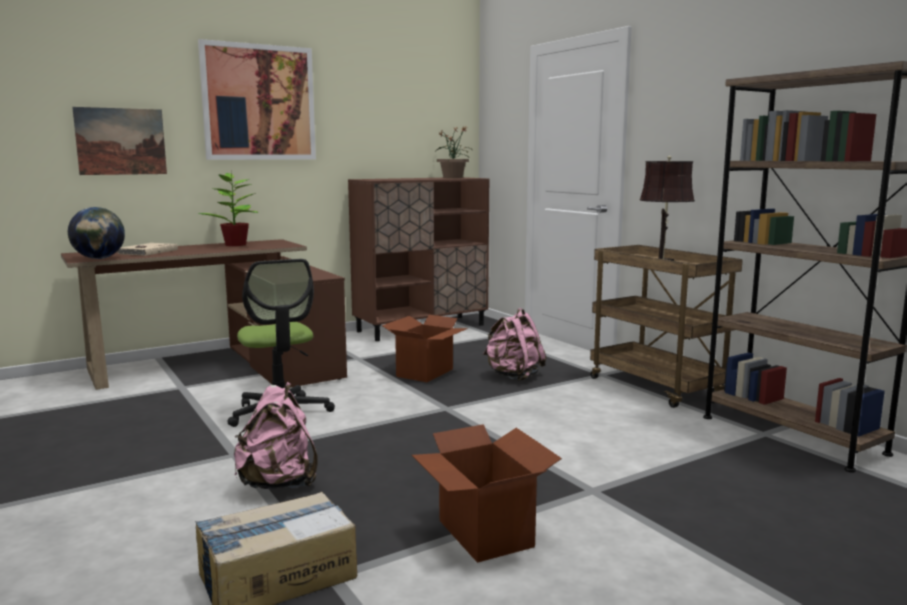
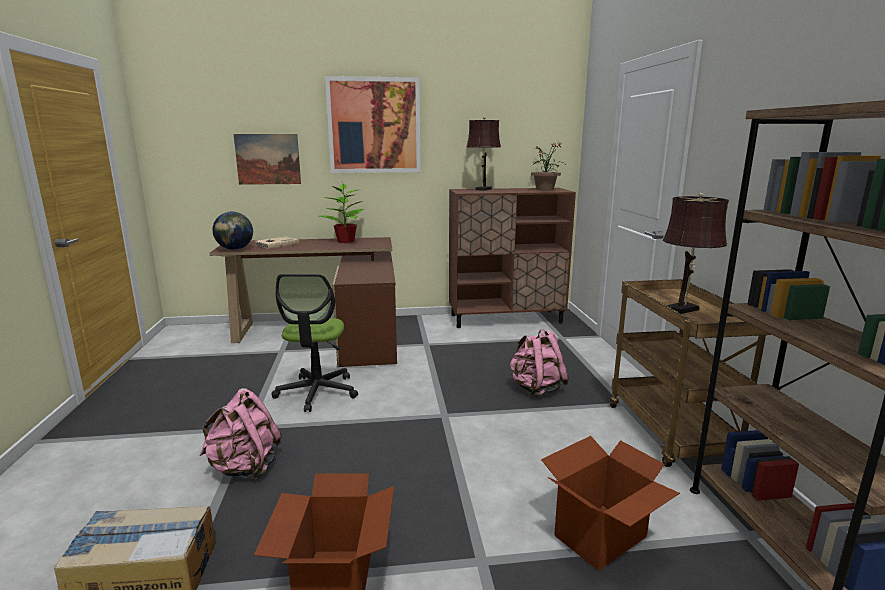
camera: 25 degrees right, 5 degrees up
cardboard box [382,315,468,382] -> cardboard box moved to [541,436,680,571]
none -> brown table lamp [466,117,501,191]

